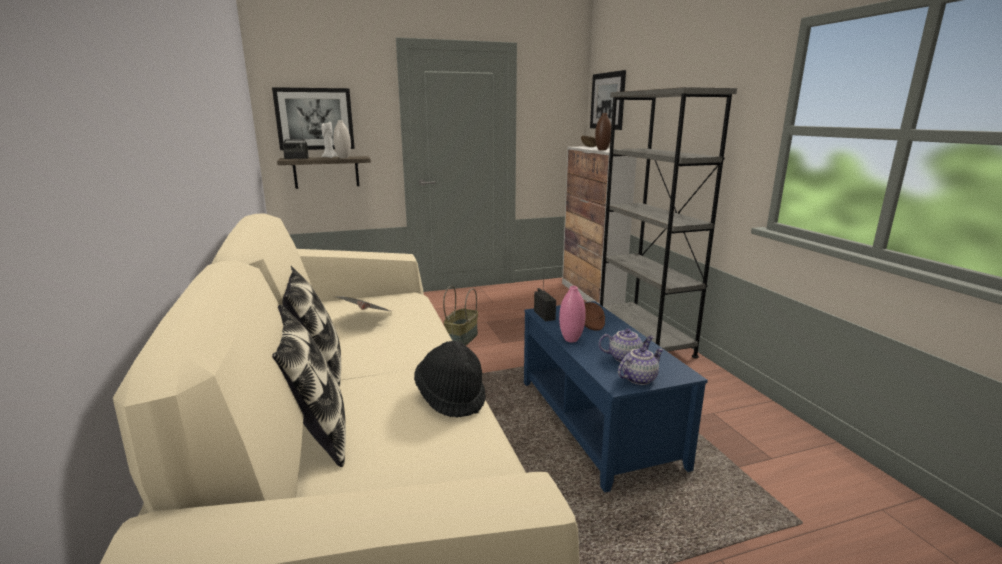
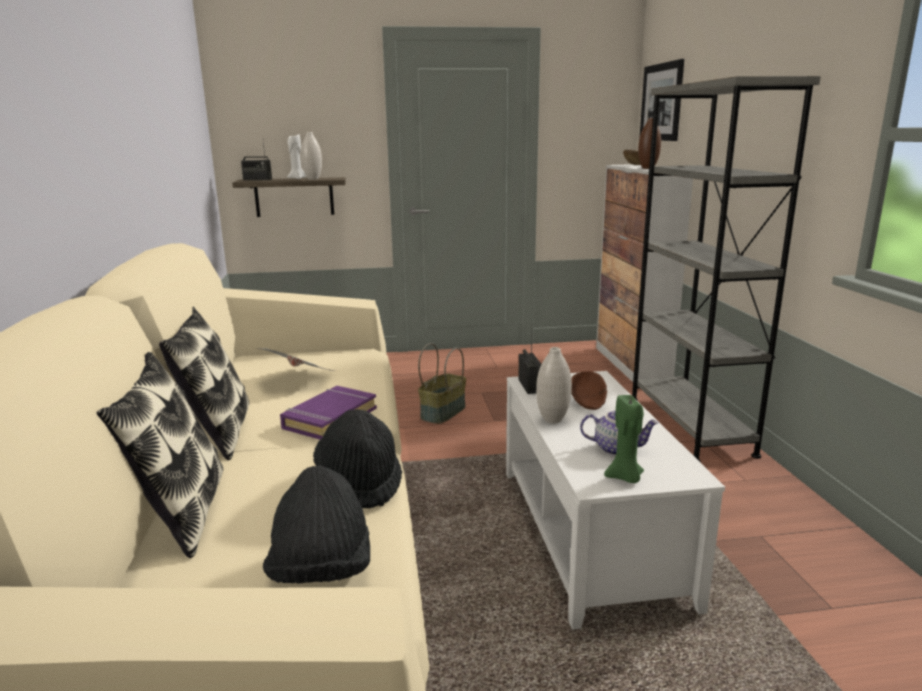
camera: 10 degrees right, 0 degrees up
picture [272,87,355,150] -> none
blue coffee table [524,301,708,493] -> white coffee table [506,371,725,630]
pink vase [559,286,586,342] -> white vase [536,347,572,423]
teapot [618,347,663,385] -> green candle [604,395,644,483]
none -> black hat [263,465,370,584]
none -> purple book [280,386,377,440]

